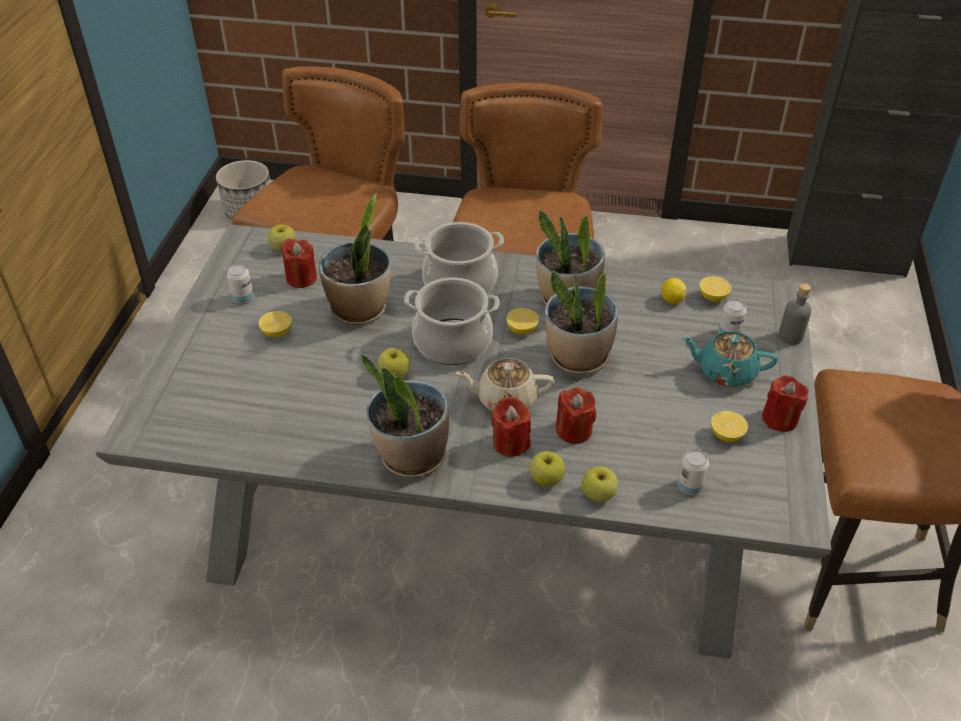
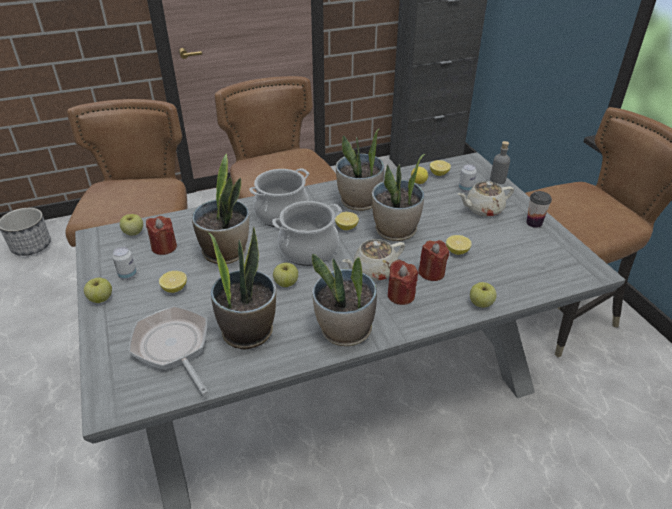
camera: 30 degrees left, 5 degrees down
apple [529,451,565,486] -> apple moved to [84,278,112,303]
can [677,449,709,495] -> none
turquoise teapot [682,331,778,387] -> beige teapot [458,181,514,217]
lemon [711,411,748,442] -> lemon moved to [446,235,472,255]
red candle [762,375,809,432] -> cup [526,191,552,228]
none -> frying pan [128,306,208,395]
none -> potted plant [208,226,276,350]

